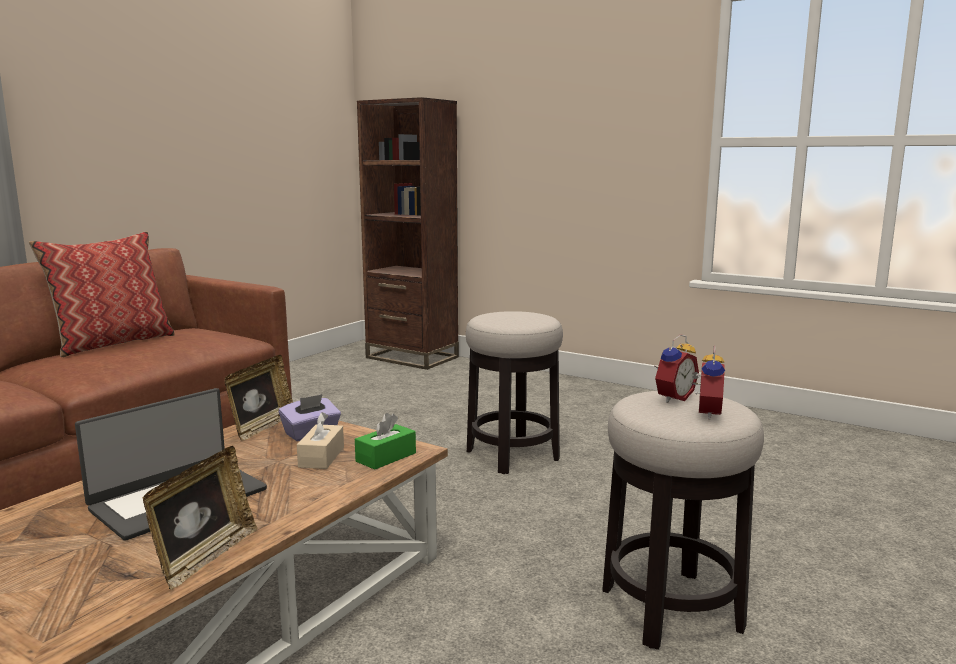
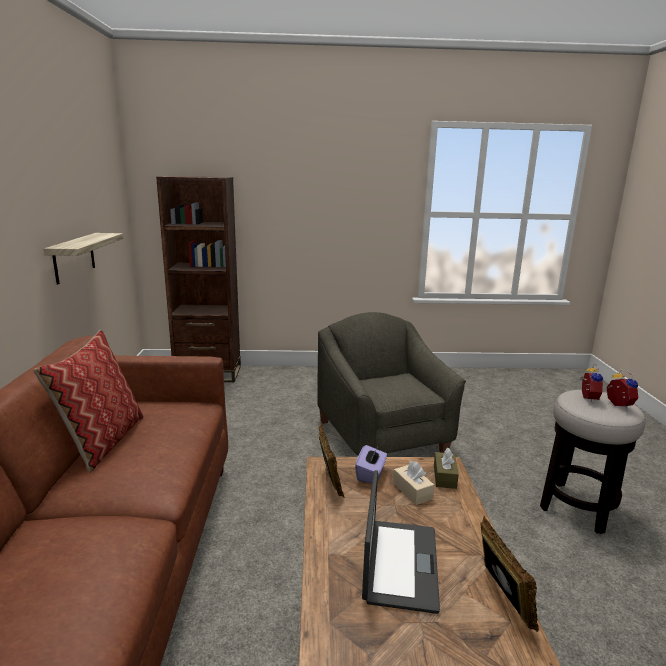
camera: 35 degrees left, 5 degrees up
green tissue box [355,413,416,470] -> brown tissue box [434,448,459,489]
stool [466,311,563,474] -> grey armchair [317,312,466,456]
none -> shelf [44,233,123,285]

